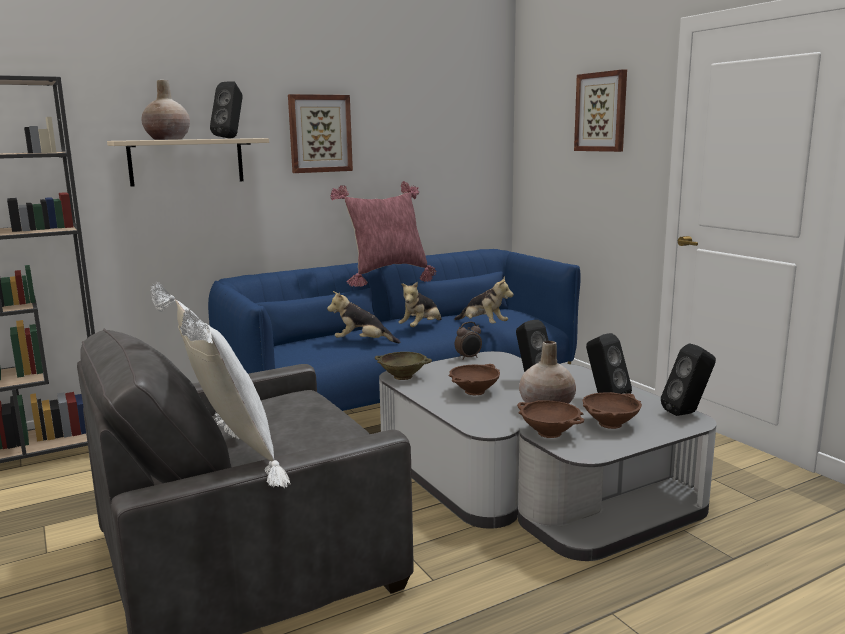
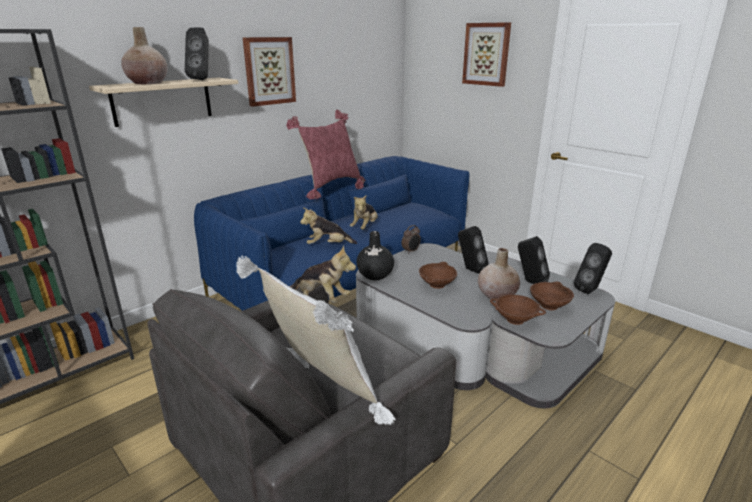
camera: 15 degrees left, 10 degrees up
beige bowl [375,352,432,380] -> black vase [356,231,394,280]
plush toy [454,276,514,324] -> plush toy moved to [289,245,356,303]

